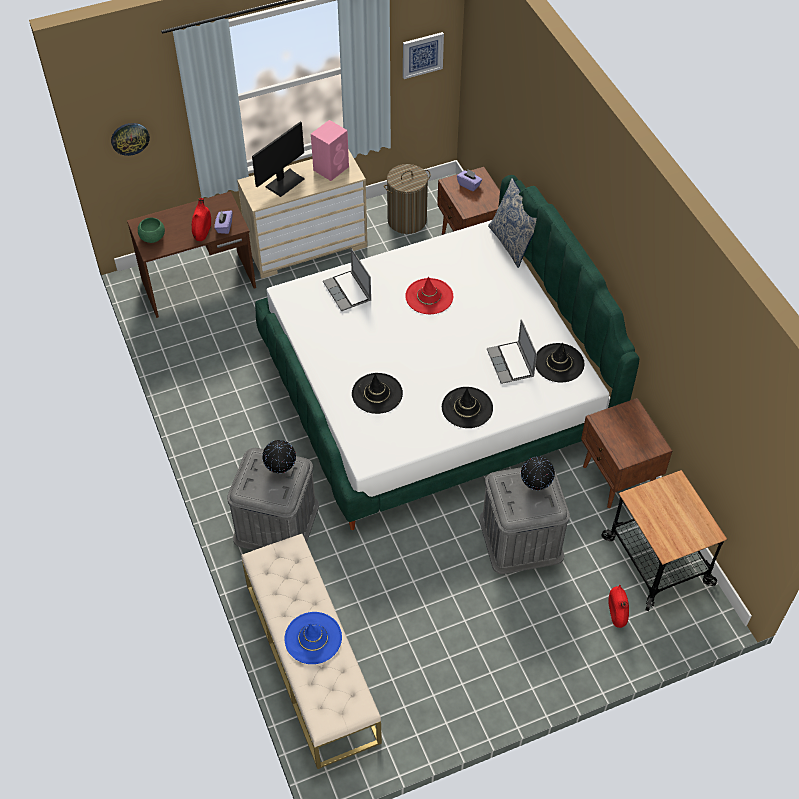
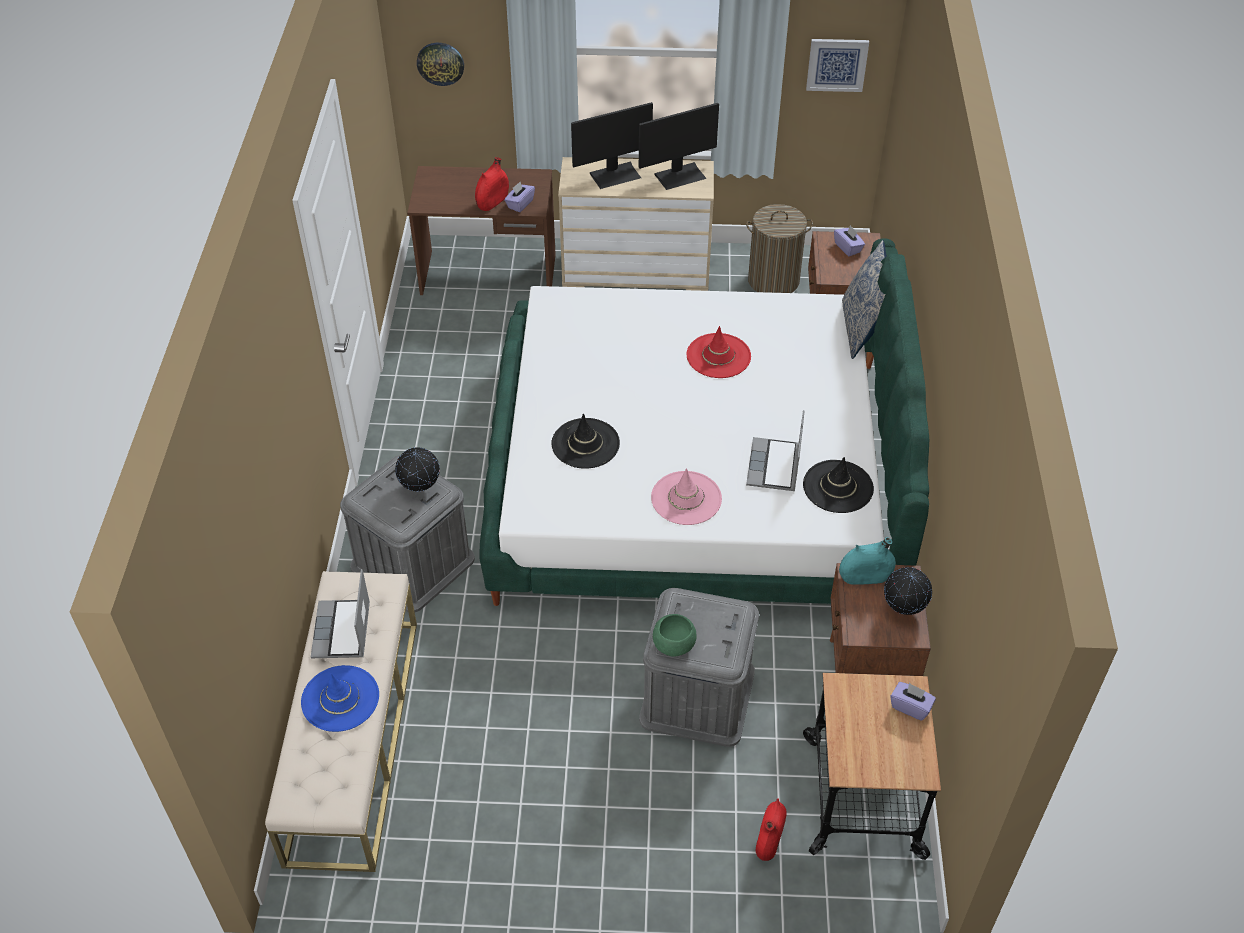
camera: 25 degrees right, 5 degrees down
green bowl [138,218,165,243] -> green bowl moved to [653,614,697,657]
pink speaker [311,120,349,181] -> monitor [639,103,719,190]
laptop [323,248,371,311] -> laptop moved to [311,569,370,658]
black hat [442,387,493,428] -> pink hat [651,468,722,525]
globe [521,456,555,490] -> globe moved to [884,567,932,615]
none -> turquoise vase [839,537,896,585]
none -> purple tissue box [890,682,936,721]

